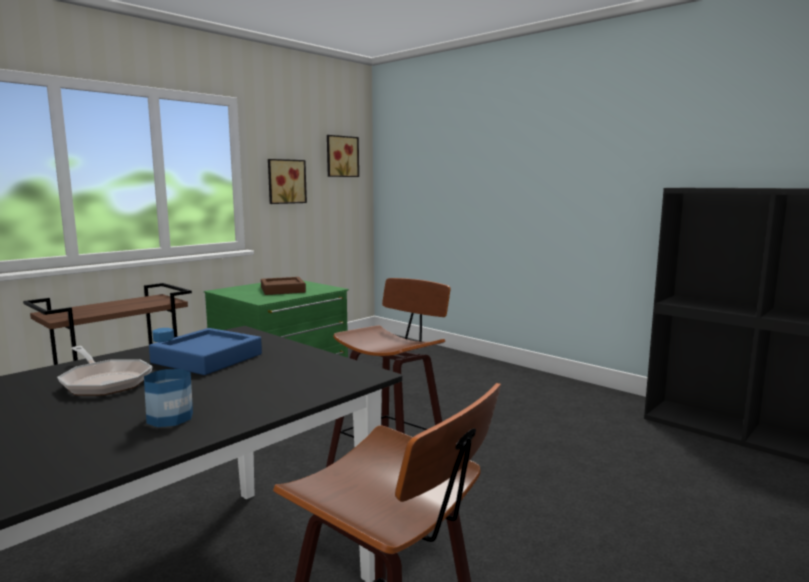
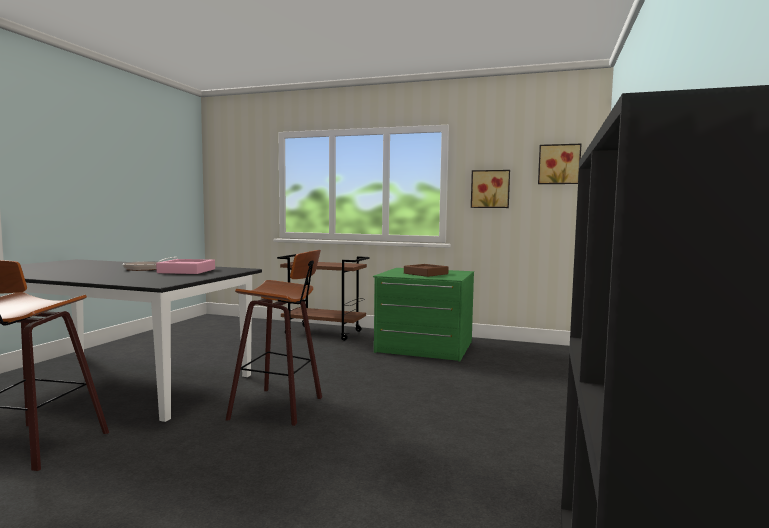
camera: 65 degrees right, 5 degrees down
bottle [144,328,193,427] -> none
blue tray [149,328,262,375] -> pink tray [156,259,215,274]

